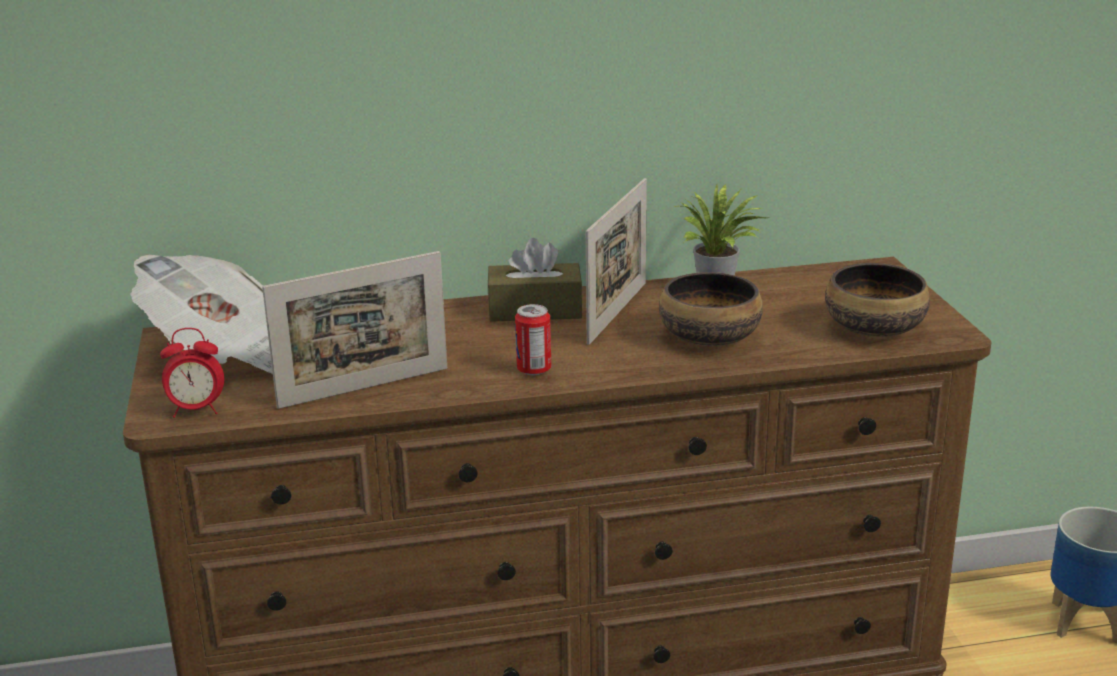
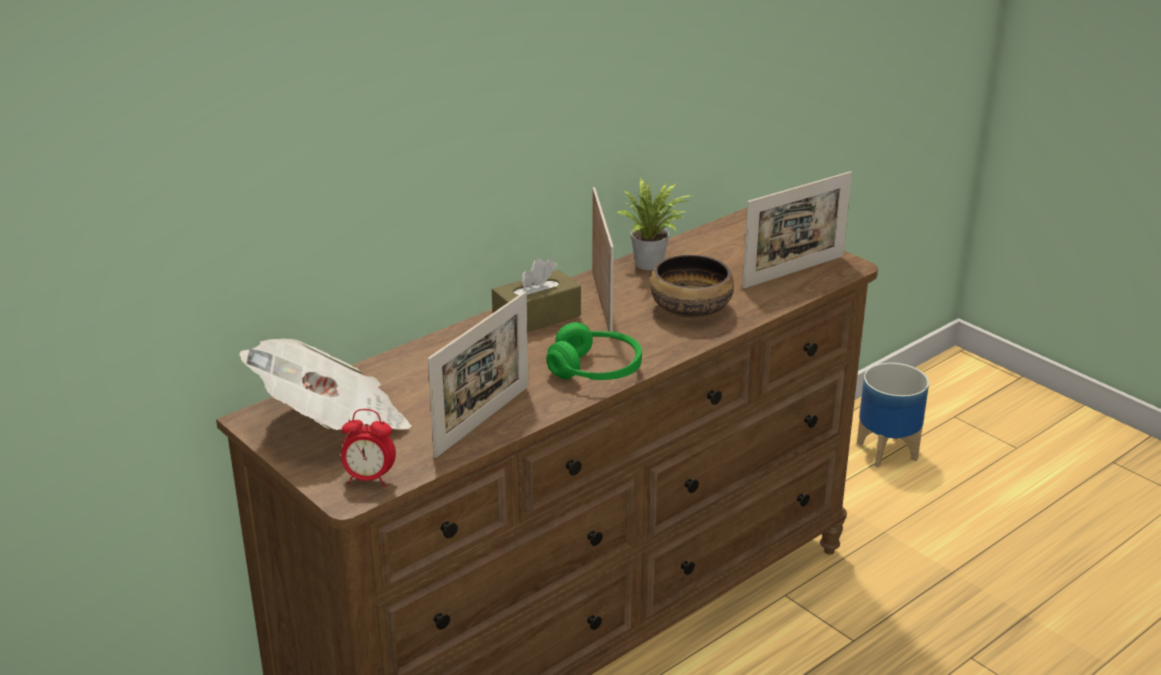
camera: 30 degrees left, 5 degrees up
alarm clock [160,328,224,418] -> alarm clock turned 45 degrees clockwise [341,409,396,487]
can [515,304,551,375] -> green headphones [546,322,642,380]
bowl [825,263,930,337] -> picture frame [742,171,852,289]

